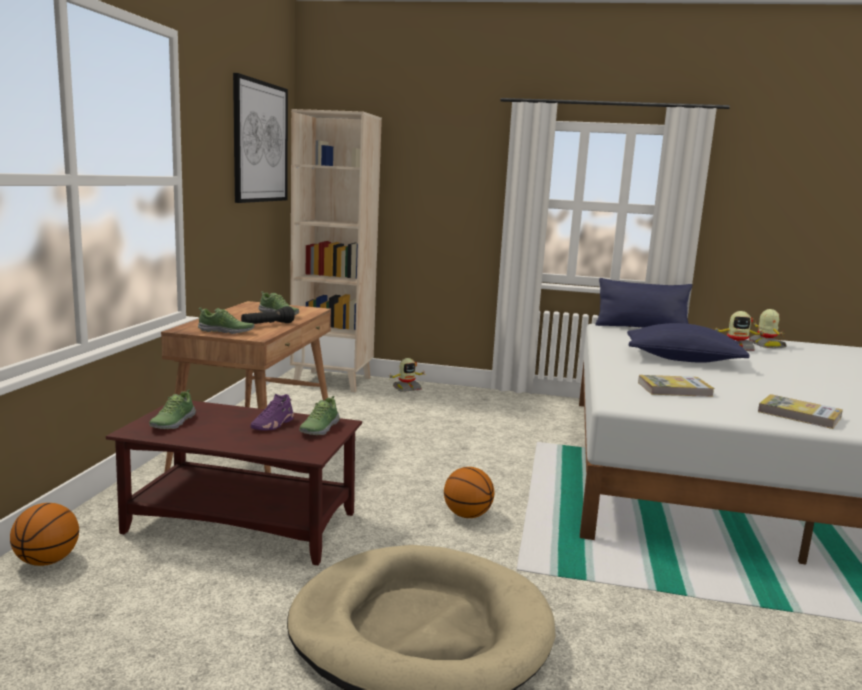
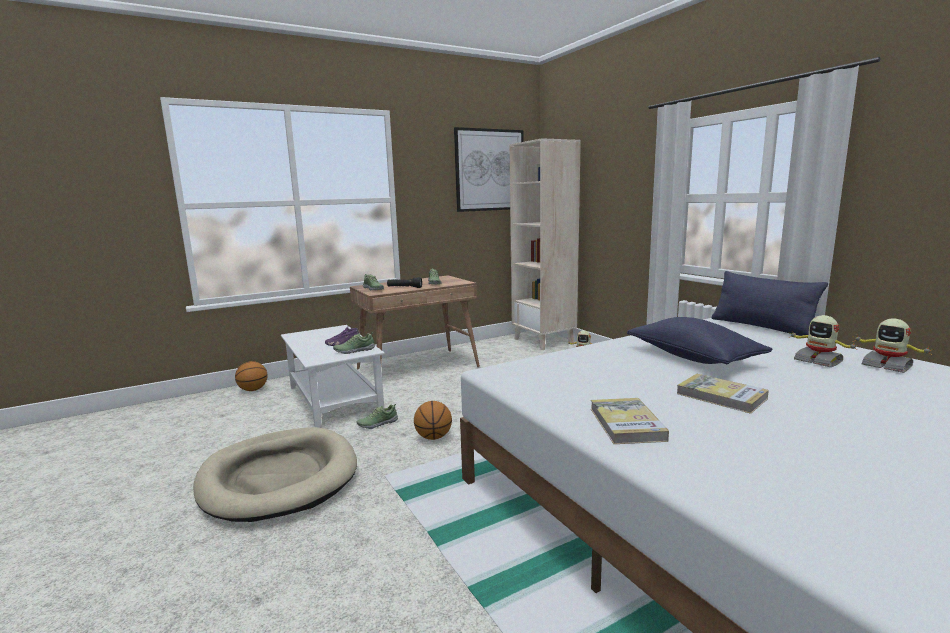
camera: 50 degrees right, 0 degrees up
brown coffee table [106,401,362,565] -> white coffee table [281,325,385,428]
shoe [149,389,196,429] -> shoe moved to [356,404,398,429]
book [638,375,715,397] -> book moved to [677,374,769,414]
toy robot [748,309,787,348] -> toy robot turned 105 degrees clockwise [853,319,934,373]

